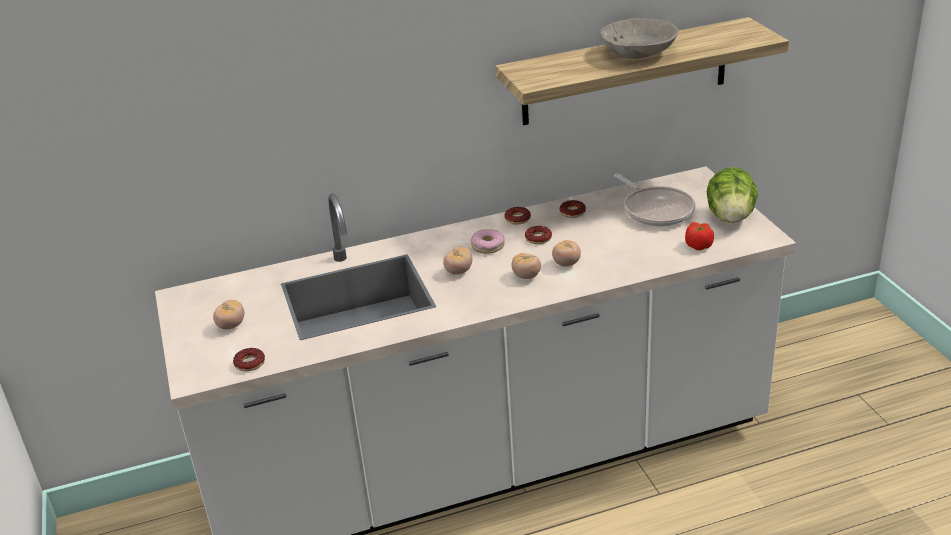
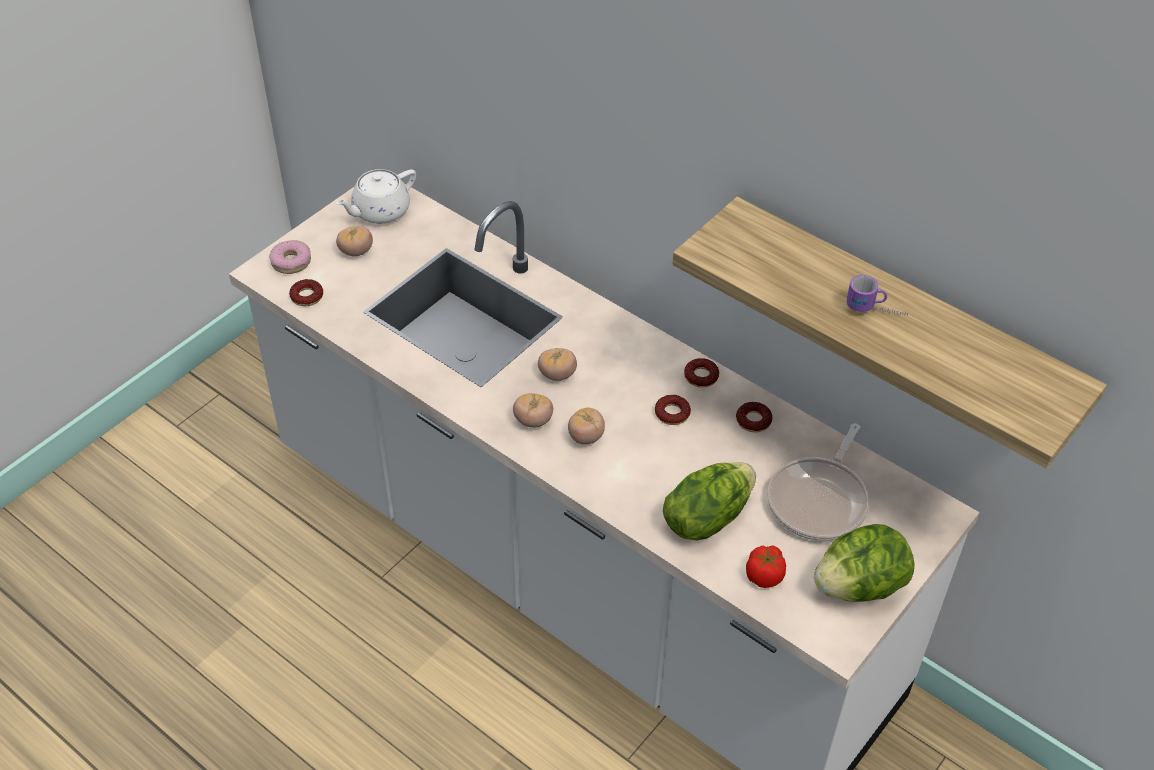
camera: 55 degrees right, 15 degrees up
donut [470,229,504,254] -> donut moved to [269,240,311,274]
tomato [552,240,581,267] -> tomato moved to [513,393,553,428]
grey bowl [600,18,679,59] -> mug [847,275,908,316]
none -> white teapot [335,169,416,224]
none -> lettuce [663,462,756,541]

